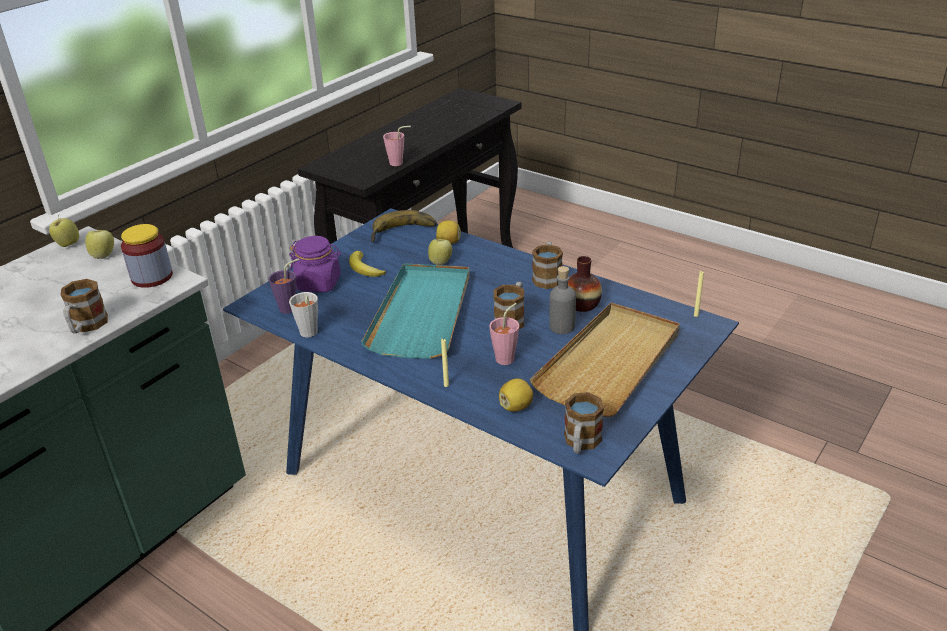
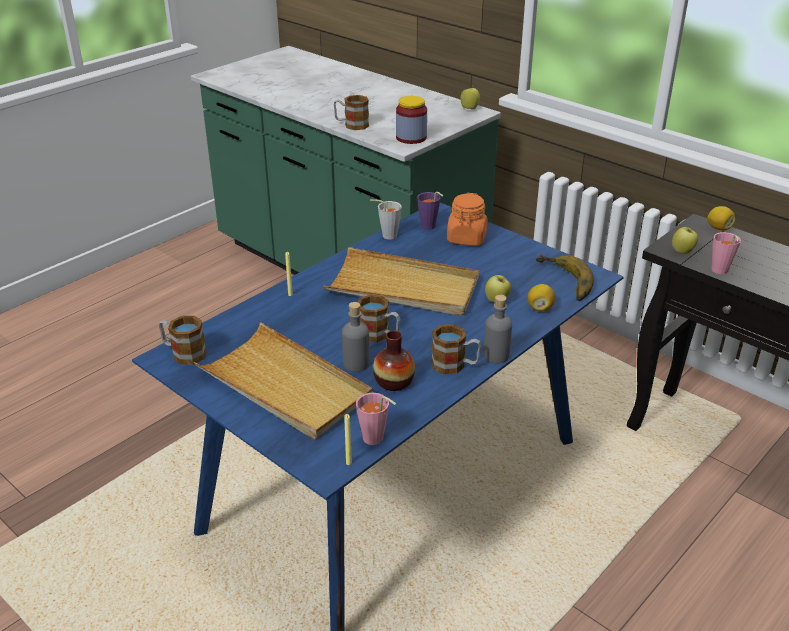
camera: 95 degrees right, 0 degrees up
apple [85,230,114,259] -> apple moved to [672,227,698,254]
purple jar [289,236,341,292] -> orange jar [447,193,488,246]
banana [349,251,386,277] -> none
turquoise tray [361,263,470,359] -> beige tray [323,247,479,316]
pink cup [489,303,519,365] -> pink cup moved to [356,393,396,445]
lemon [499,378,533,412] -> lemon moved to [707,206,735,230]
none -> grey bottle [483,295,512,363]

